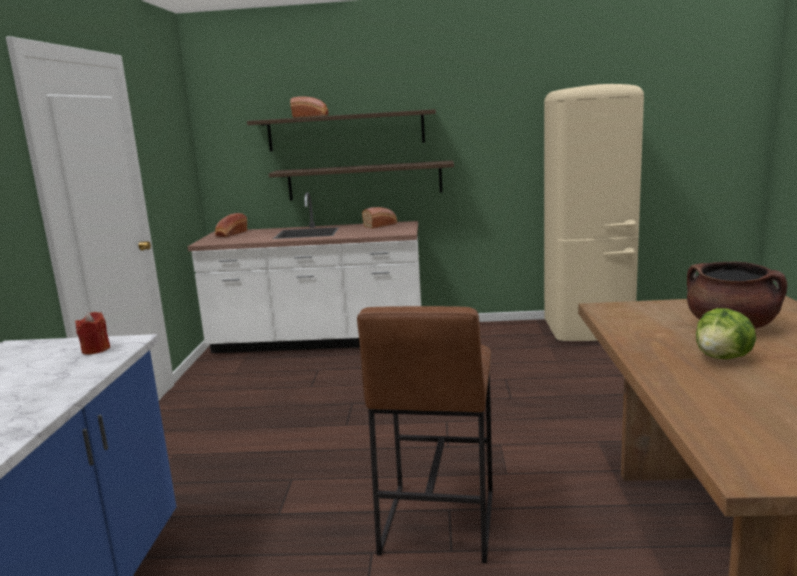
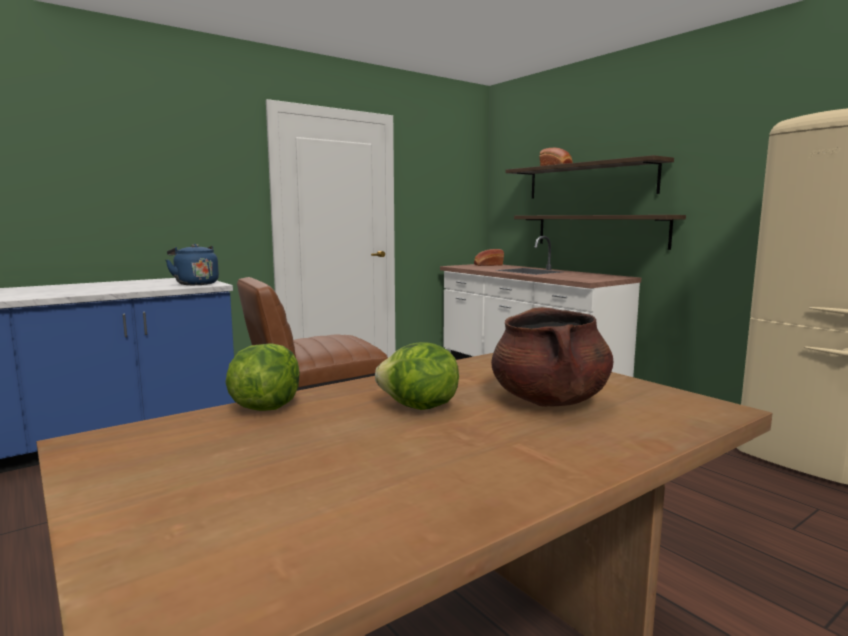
camera: 50 degrees right, 5 degrees down
red candle [75,312,110,355] -> blue kettle [166,244,219,285]
bread [362,207,397,229] -> none
none -> lettuce [226,343,300,411]

